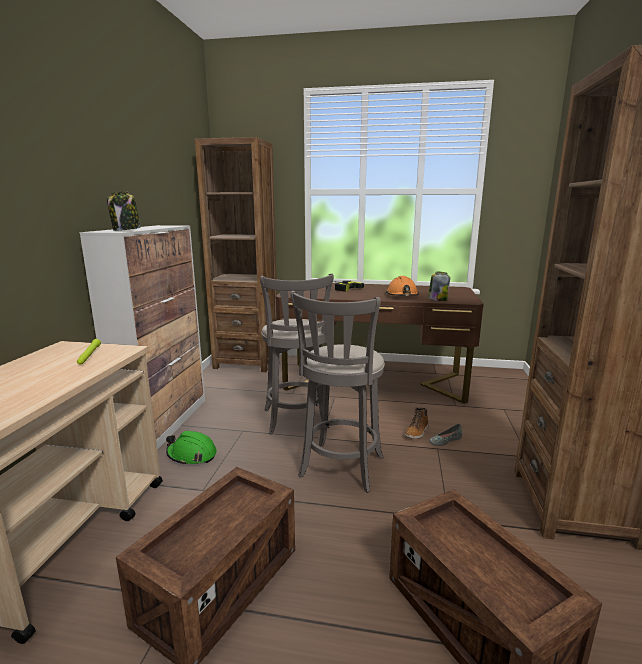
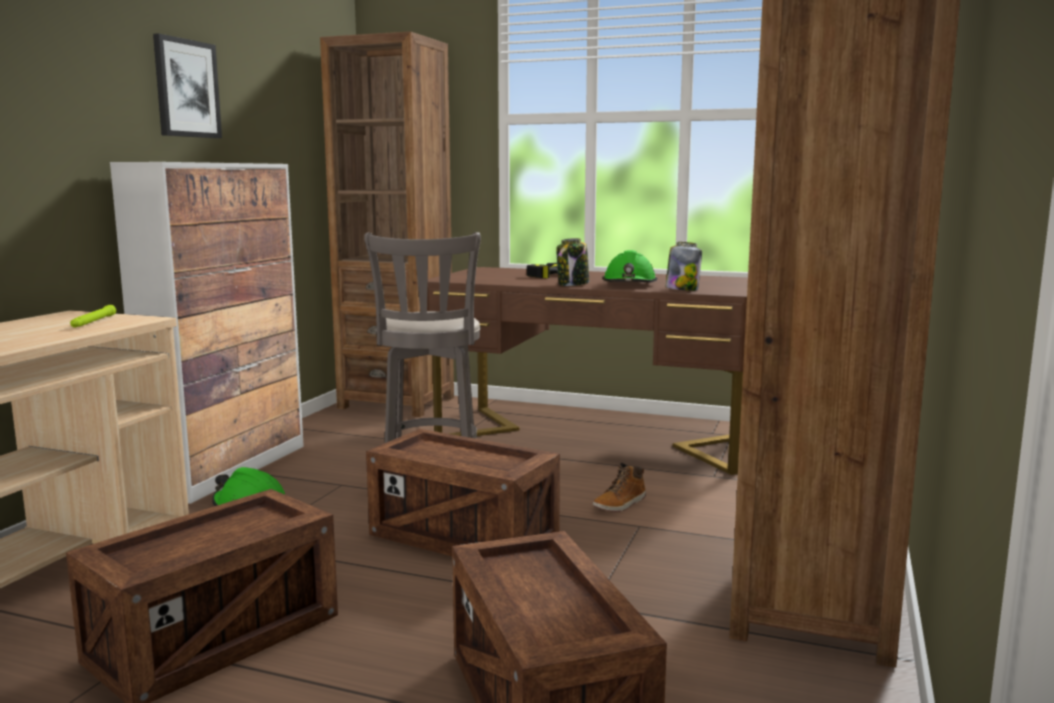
camera: 10 degrees right, 5 degrees down
jar [107,192,141,231] -> jar moved to [556,238,589,286]
grey stool [290,291,385,493] -> crate [366,429,560,556]
orange hard hat [386,276,419,296] -> green hard hat [602,250,657,283]
grey shoe [429,424,462,446] -> none
none -> picture [153,33,222,138]

